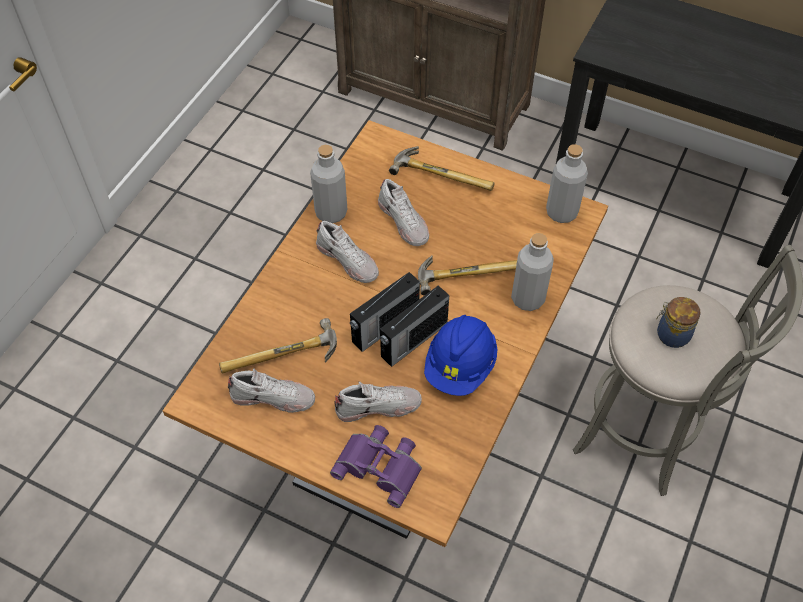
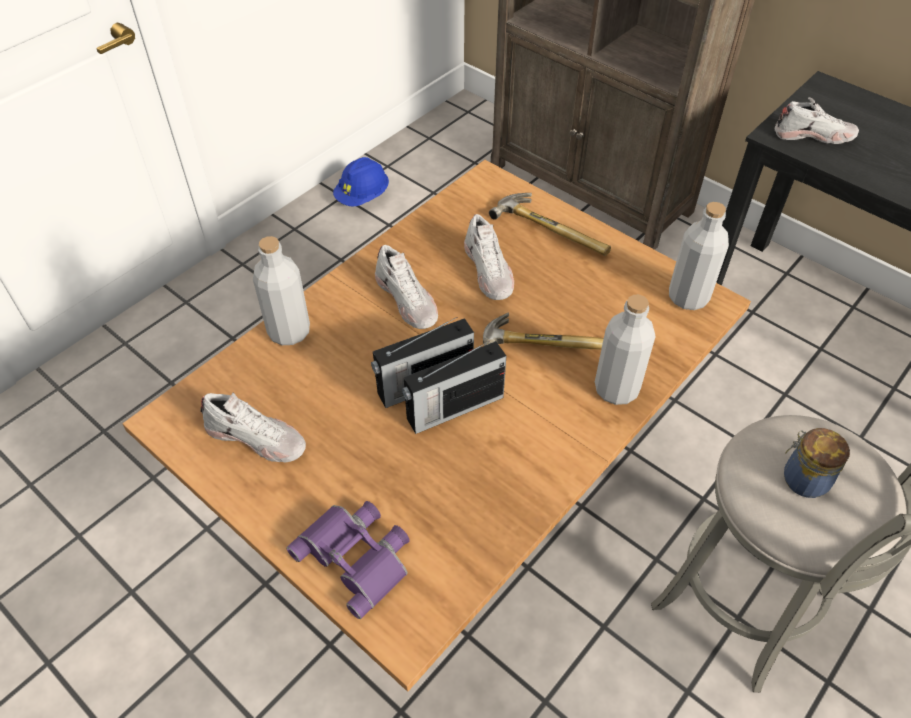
camera: 15 degrees right, 5 degrees down
hammer [219,318,337,373] -> none
grey bottle [310,145,347,223] -> grey bottle moved to [253,236,310,345]
white shoe [334,382,422,422] -> white shoe moved to [774,97,859,144]
blue hard hat [424,315,497,396] -> blue hard hat moved to [333,157,389,207]

